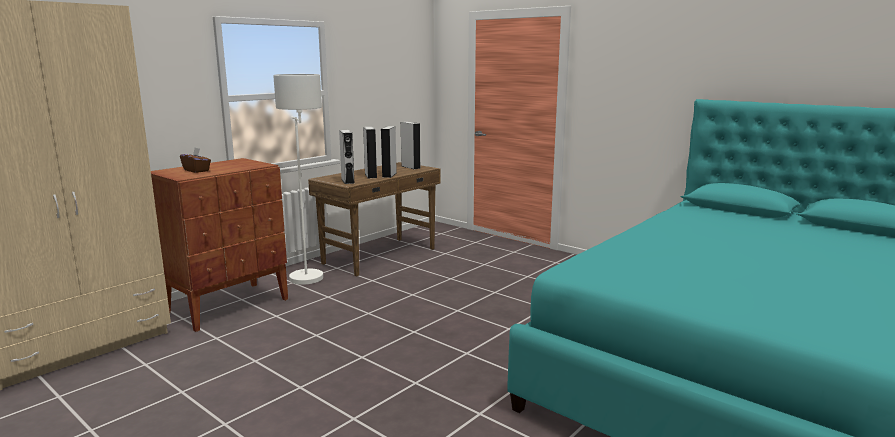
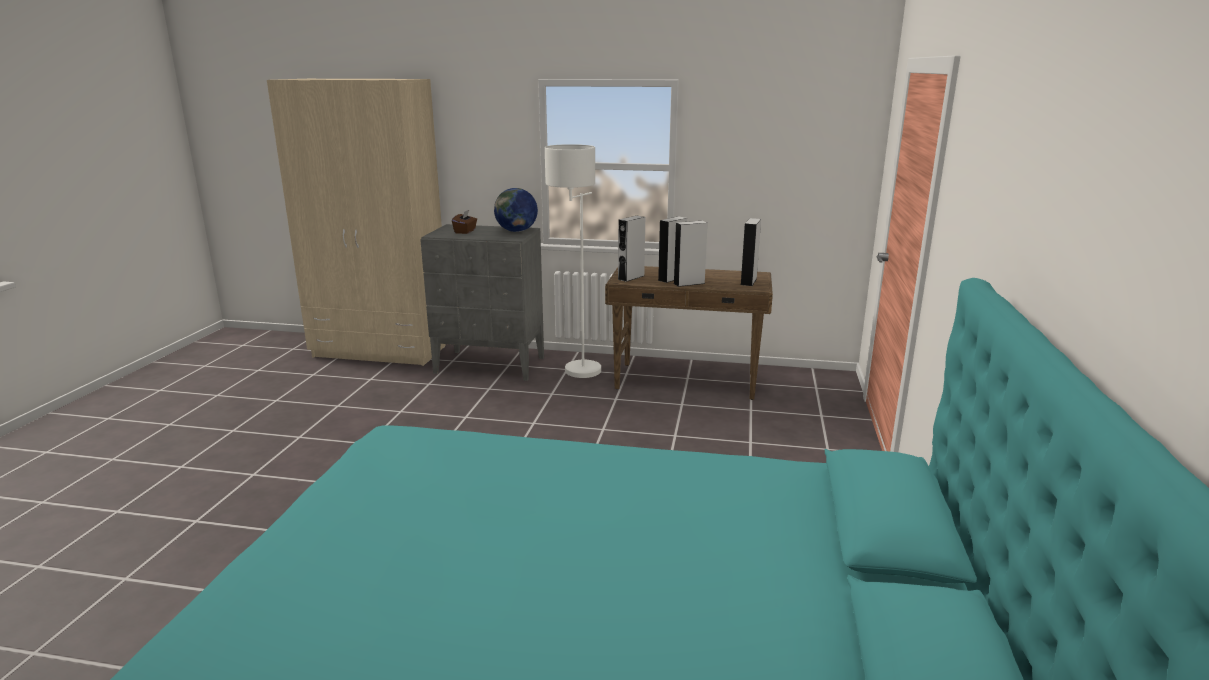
camera: 60 degrees right, 5 degrees up
brown dresser [151,158,288,332] -> grey dresser [420,224,544,381]
none -> globe [494,188,538,232]

